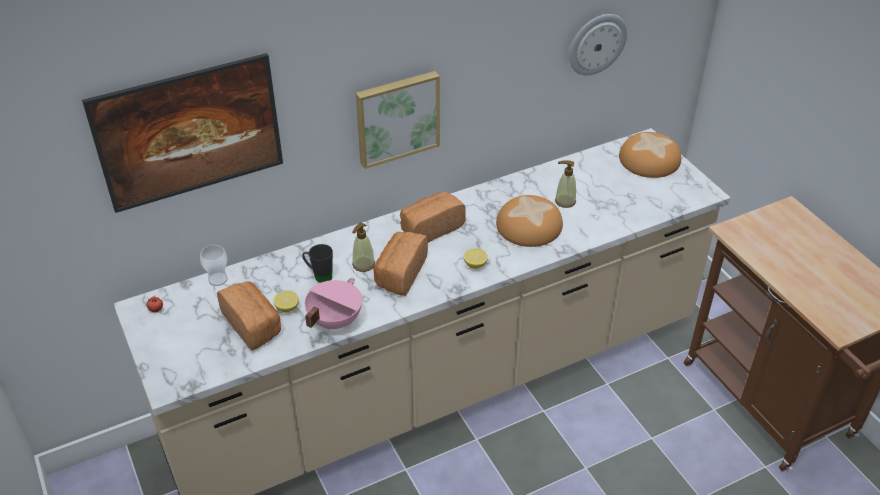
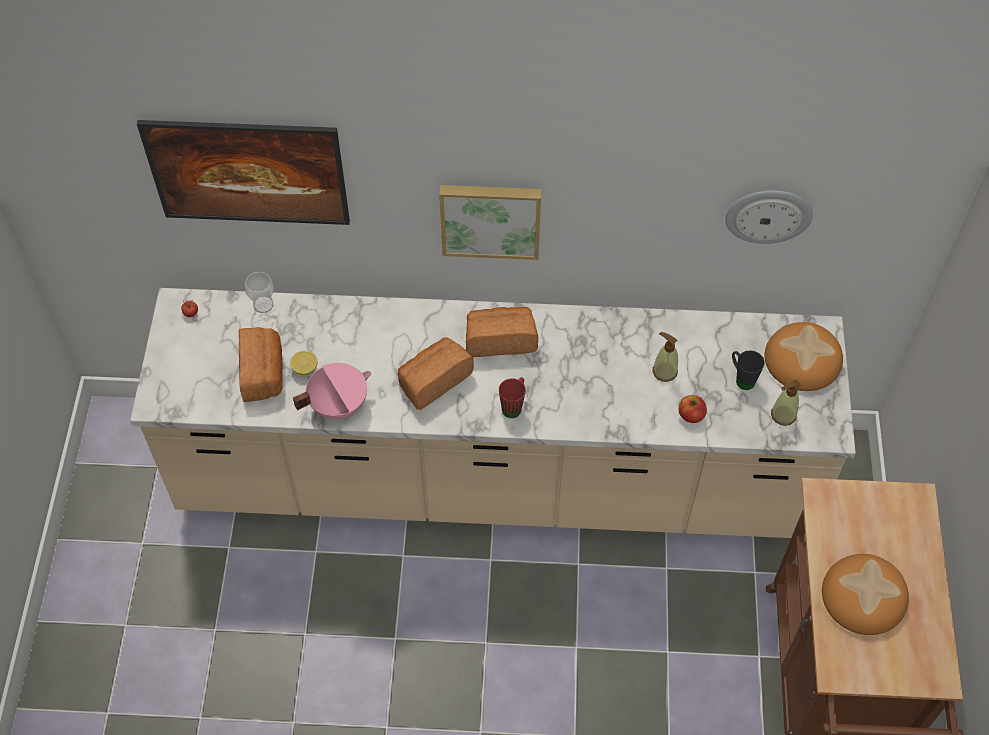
camera: 30 degrees right, 15 degrees up
black mug [302,244,333,283] -> black mug moved to [732,350,765,390]
soap dispenser [352,222,375,272] -> soap dispenser moved to [771,379,801,426]
lemon [464,248,488,269] -> red mug [499,377,526,418]
bread [496,195,563,247] -> bread moved to [822,554,909,635]
none -> apple [678,395,707,423]

